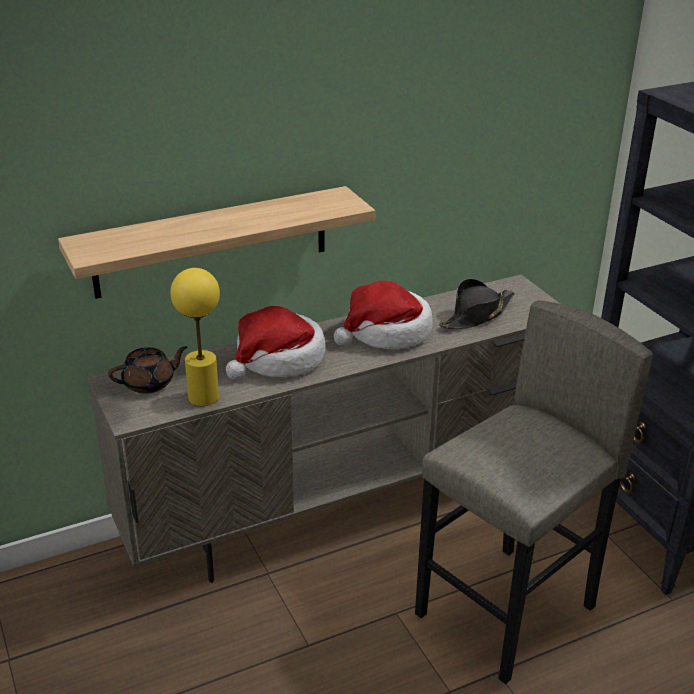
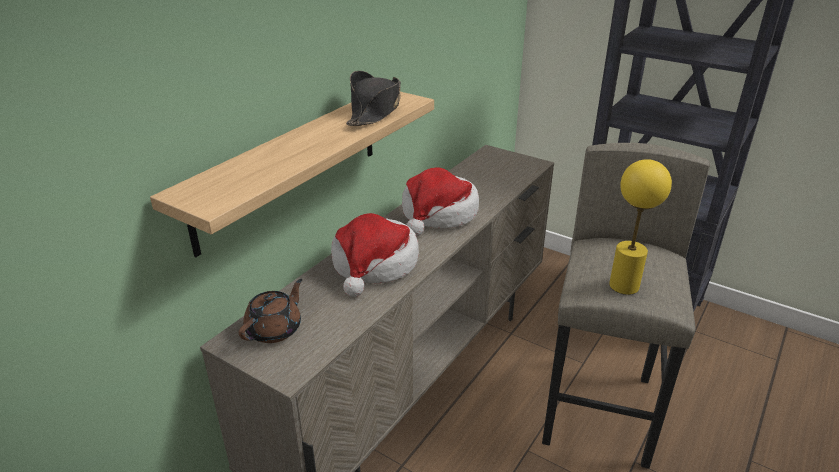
camera: 30 degrees left, 0 degrees up
yellow table lamp [170,268,220,406] -> yellow table lamp moved to [609,159,672,295]
black hat [439,279,515,329] -> black hat moved to [346,71,401,126]

